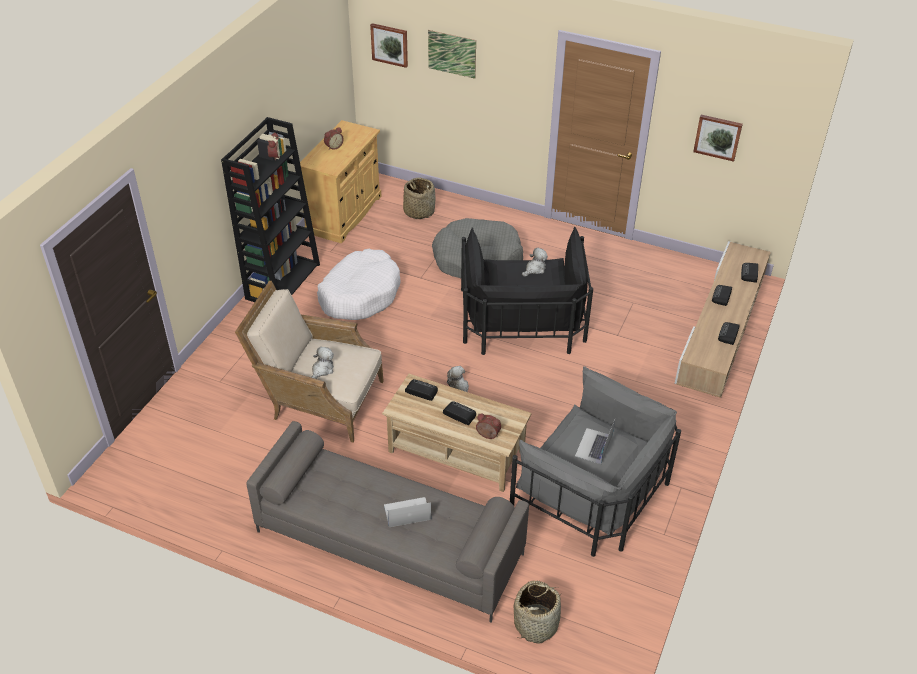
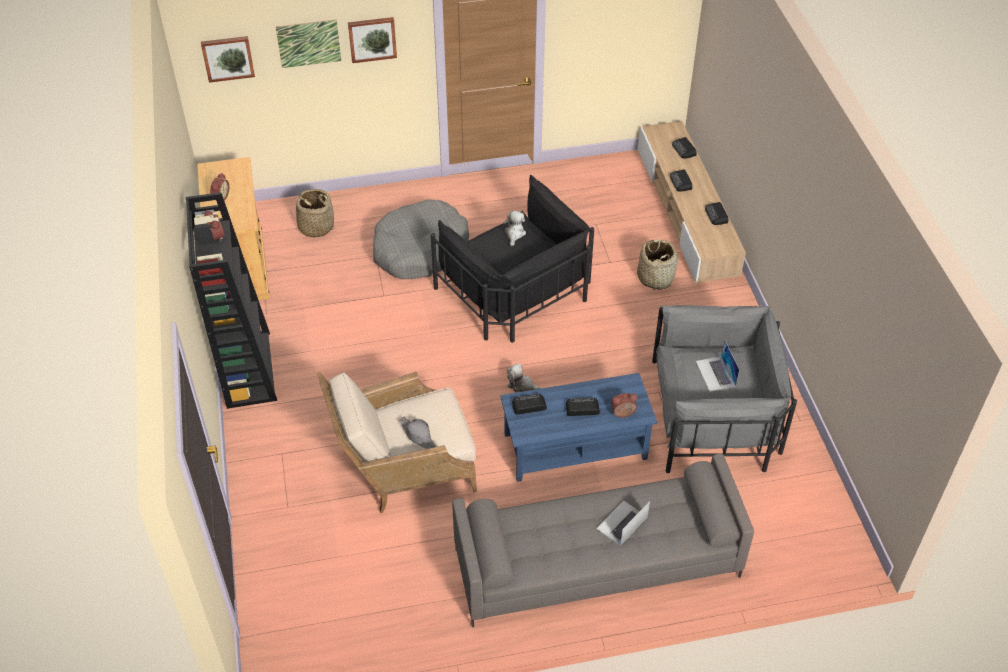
camera: 35 degrees left, 5 degrees up
plush toy [311,346,334,379] -> grey hat [399,416,436,449]
white dog bed [317,249,401,320] -> none
beige coffee table [382,374,532,492] -> blue coffee table [500,373,657,482]
basket [514,580,561,644] -> basket moved to [637,239,678,290]
picture [693,115,743,162] -> picture moved to [348,17,397,63]

